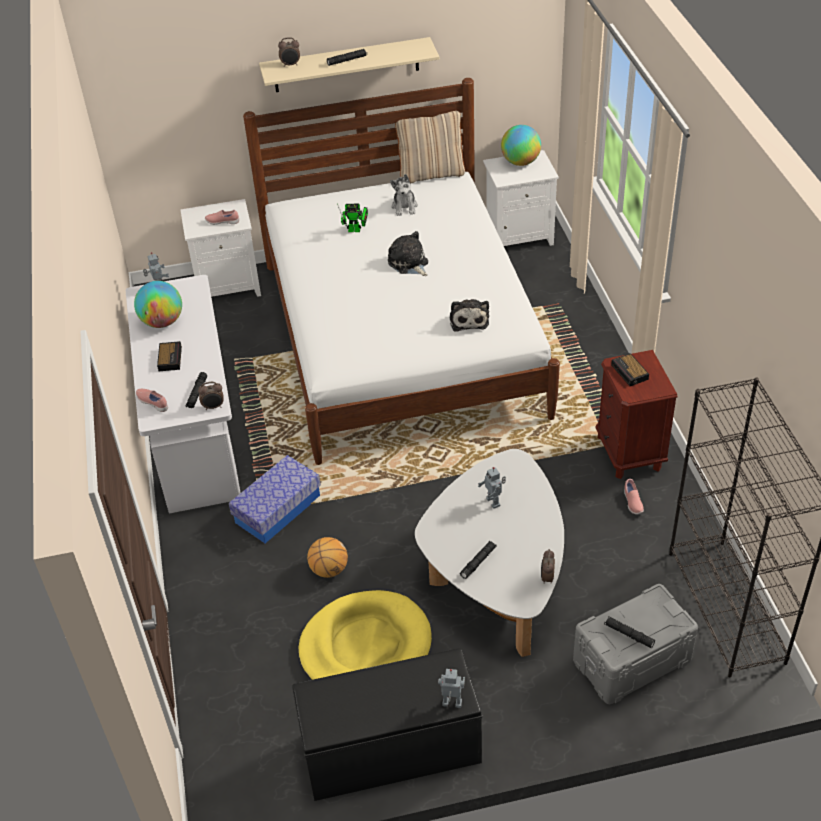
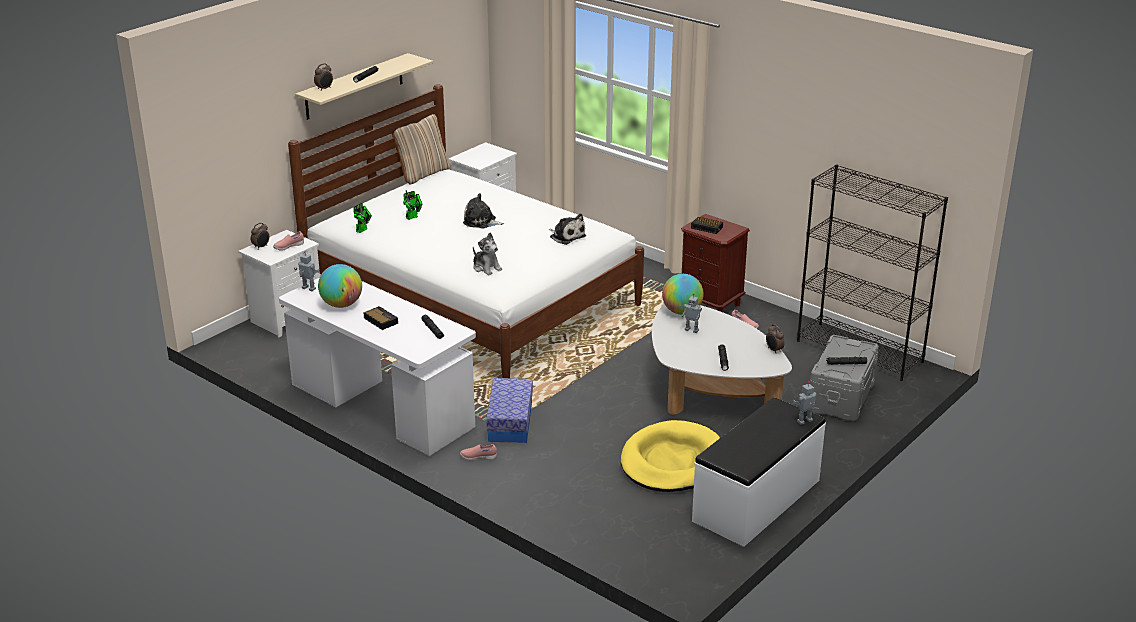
camera: 40 degrees left, 15 degrees down
pink shoe [136,389,168,412] -> pink shoe moved to [460,444,497,460]
alarm clock [198,382,224,410] -> alarm clock moved to [251,223,269,249]
black bench [292,648,482,801] -> white bench [692,397,826,547]
basketball [307,537,348,578] -> none
plush toy [390,174,418,216] -> plush toy moved to [473,233,502,275]
globe [501,125,541,166] -> globe moved to [662,274,704,315]
none -> toy robot [353,203,372,233]

